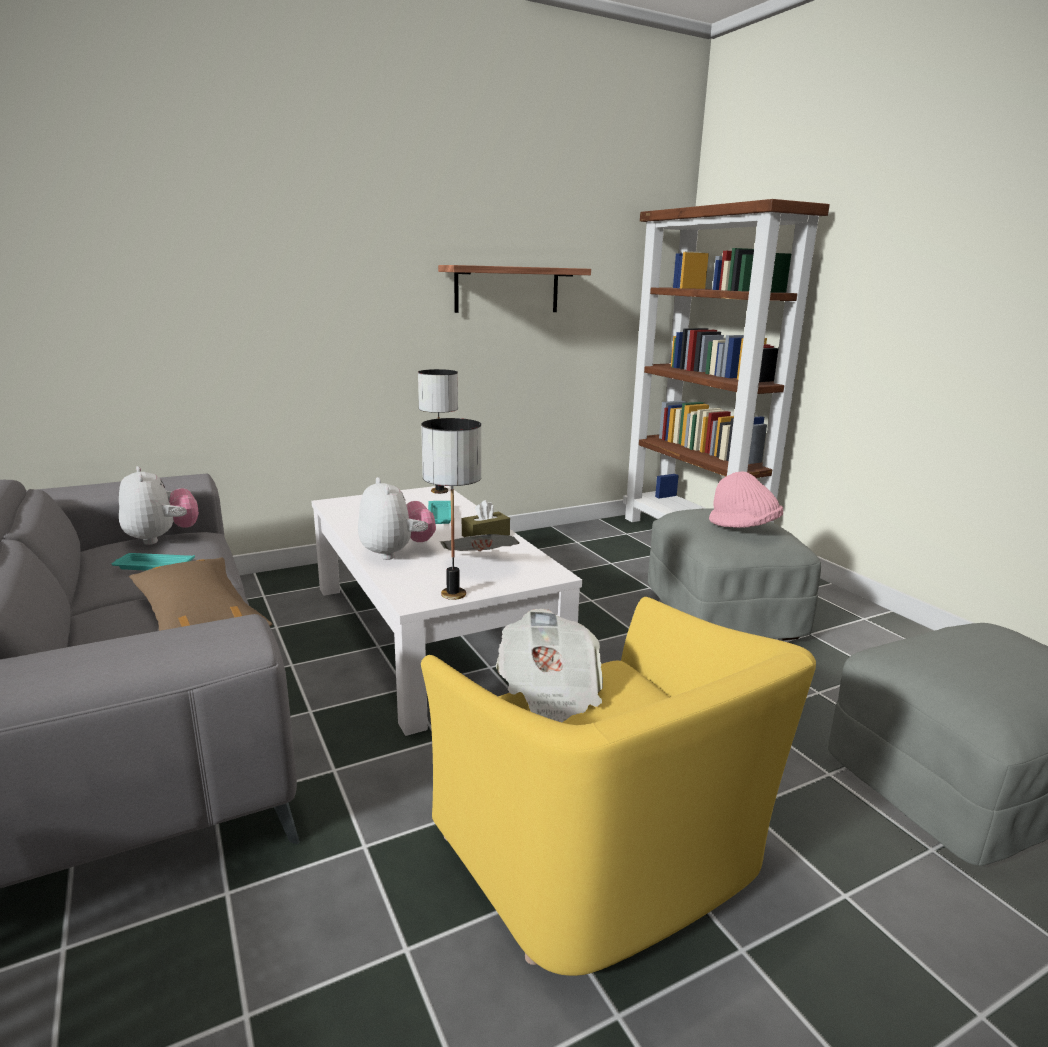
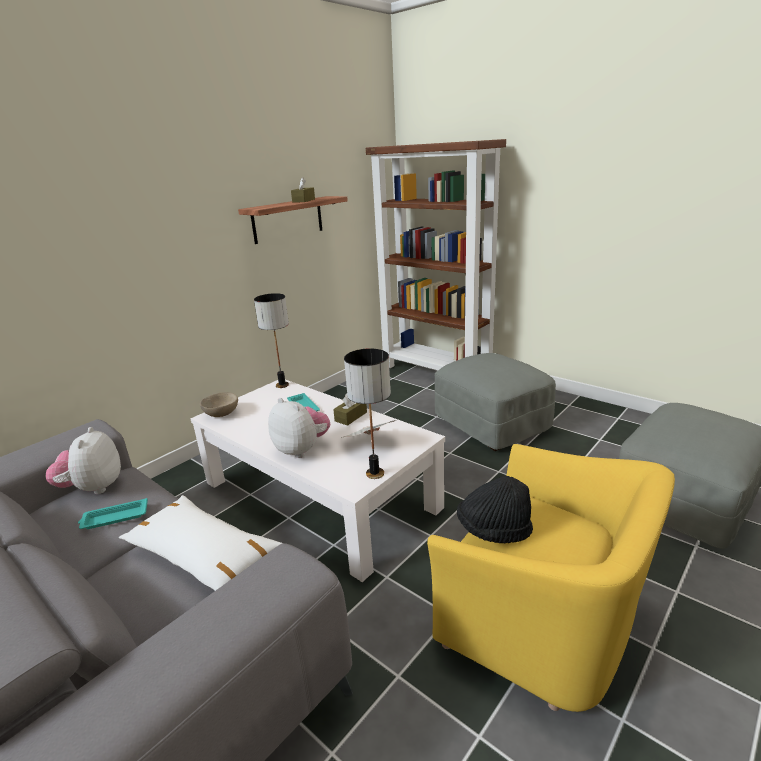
camera: 20 degrees left, 5 degrees up
plush toy [119,466,199,545] -> plush toy turned 135 degrees counterclockwise [46,427,121,494]
brown pillow [129,557,273,631] -> white pillow [119,495,282,591]
newspaper [496,609,603,722] -> black hat [457,476,533,543]
pink hat [709,471,783,528] -> none
none -> beige bowl [200,392,238,417]
none -> brown tissue box [291,177,315,203]

